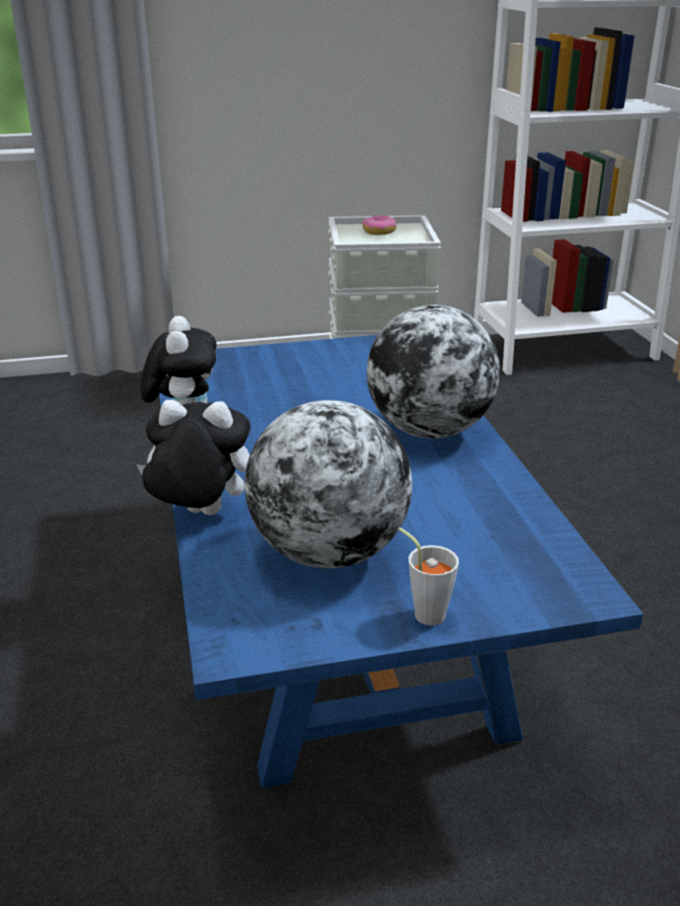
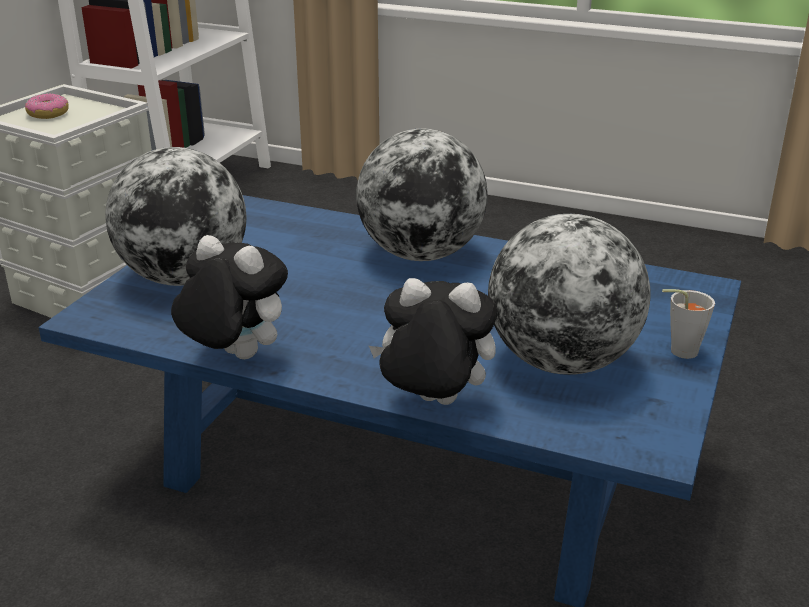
camera: 55 degrees left, 0 degrees up
plush toy [136,400,250,515] -> plush toy turned 60 degrees clockwise [369,278,497,405]
none -> globe [105,147,247,286]

